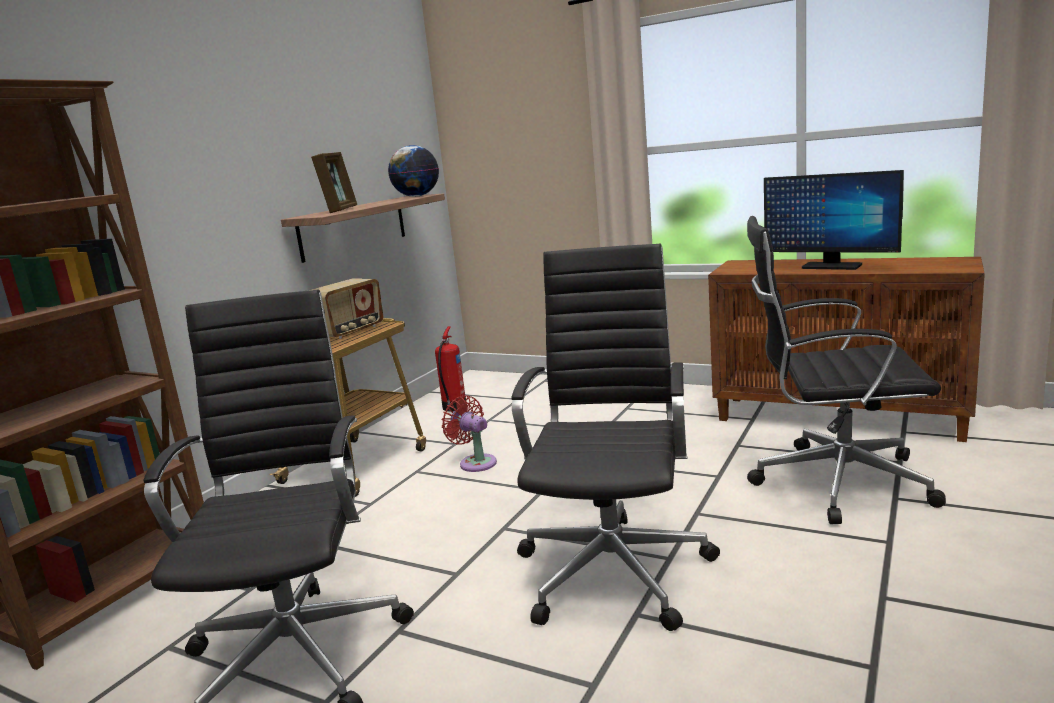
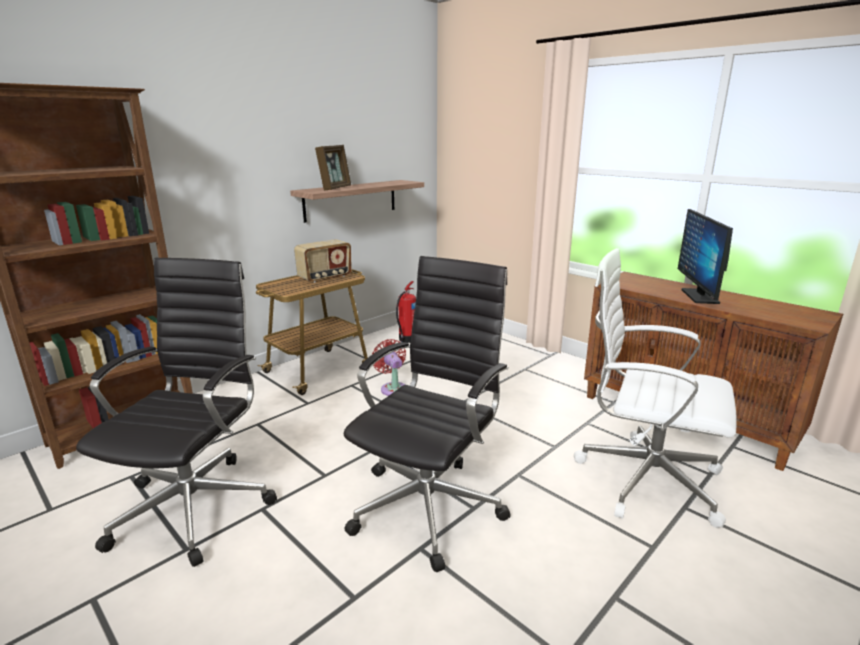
camera: 15 degrees right, 5 degrees up
globe [388,145,439,197] -> none
black office chair [747,216,946,524] -> white office chair [574,248,737,528]
monitor [764,170,904,270] -> monitor turned 45 degrees clockwise [678,209,733,304]

